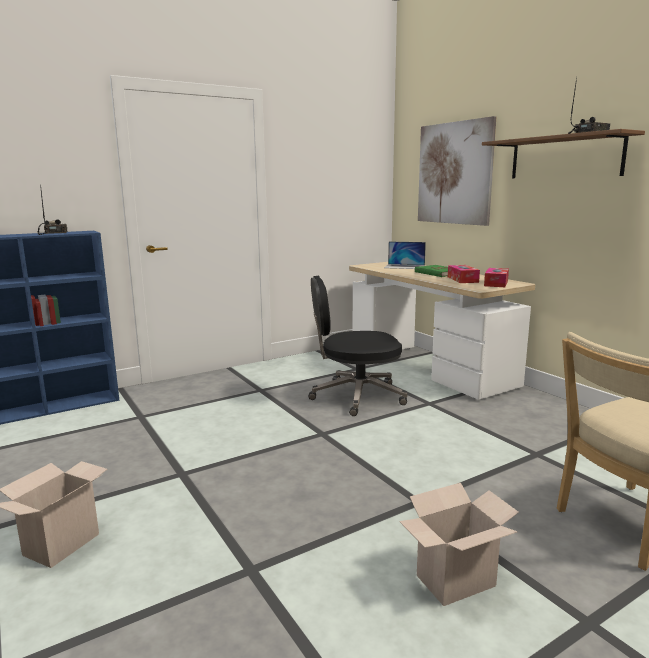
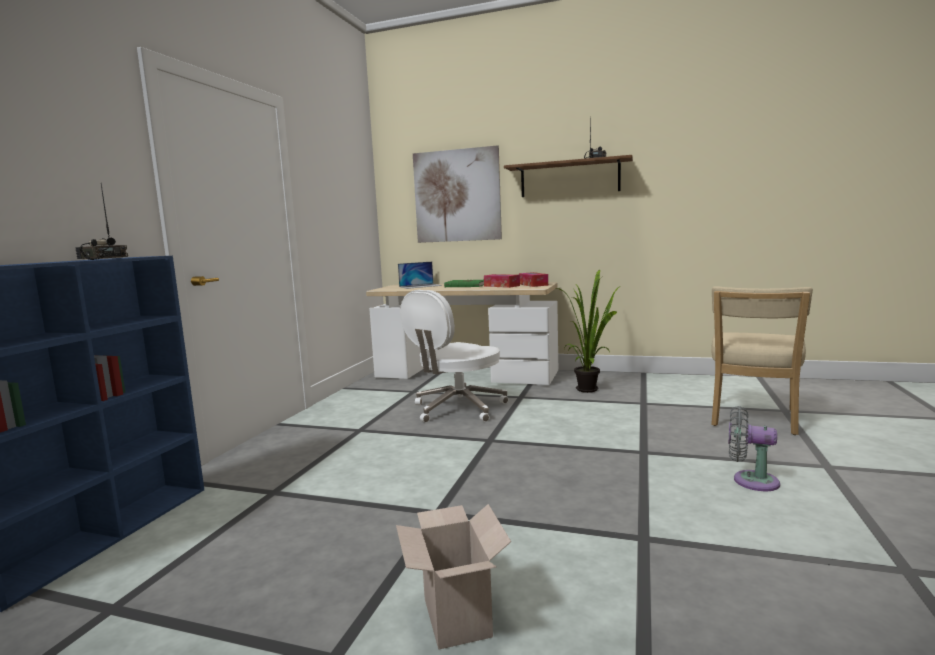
camera: 40 degrees left, 5 degrees down
black office chair [308,276,407,416] -> white office chair [400,290,508,422]
cardboard box [399,483,519,606] -> grey fan [729,406,780,491]
none -> potted plant [556,270,620,393]

